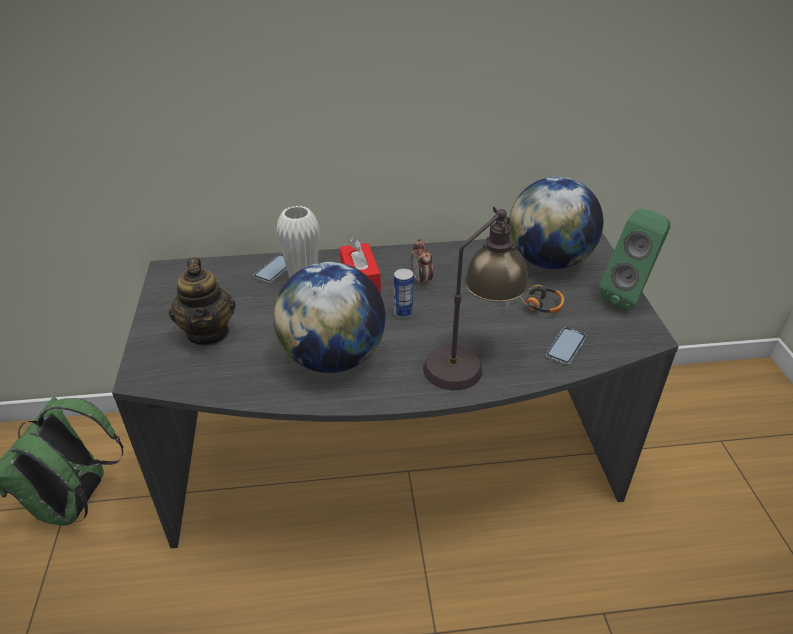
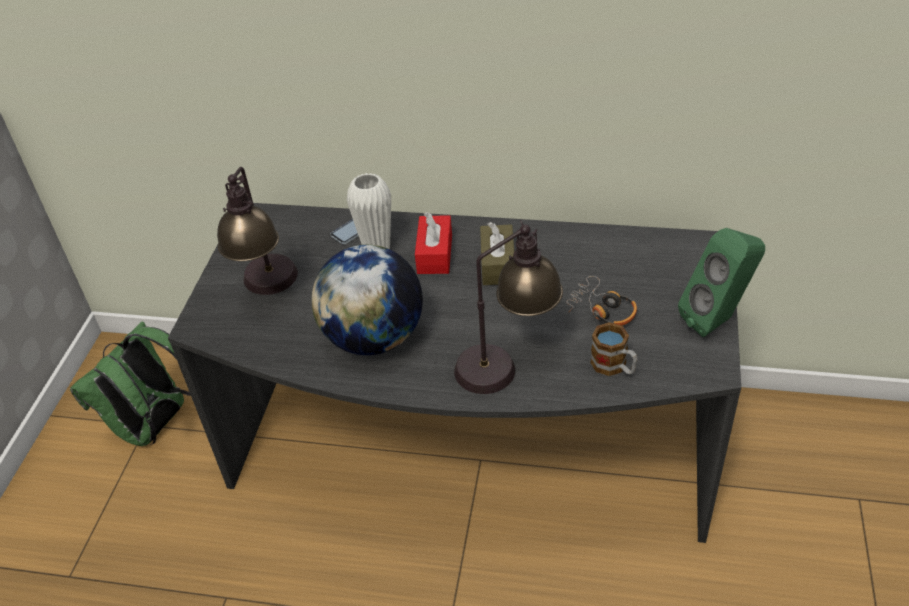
camera: 20 degrees right, 5 degrees up
teapot [169,257,236,346] -> table lamp [217,167,298,295]
can [394,268,413,319] -> none
alarm clock [411,239,433,287] -> brown tissue box [480,222,514,285]
globe [509,177,603,269] -> none
phone [546,327,587,365] -> mug [590,322,638,376]

